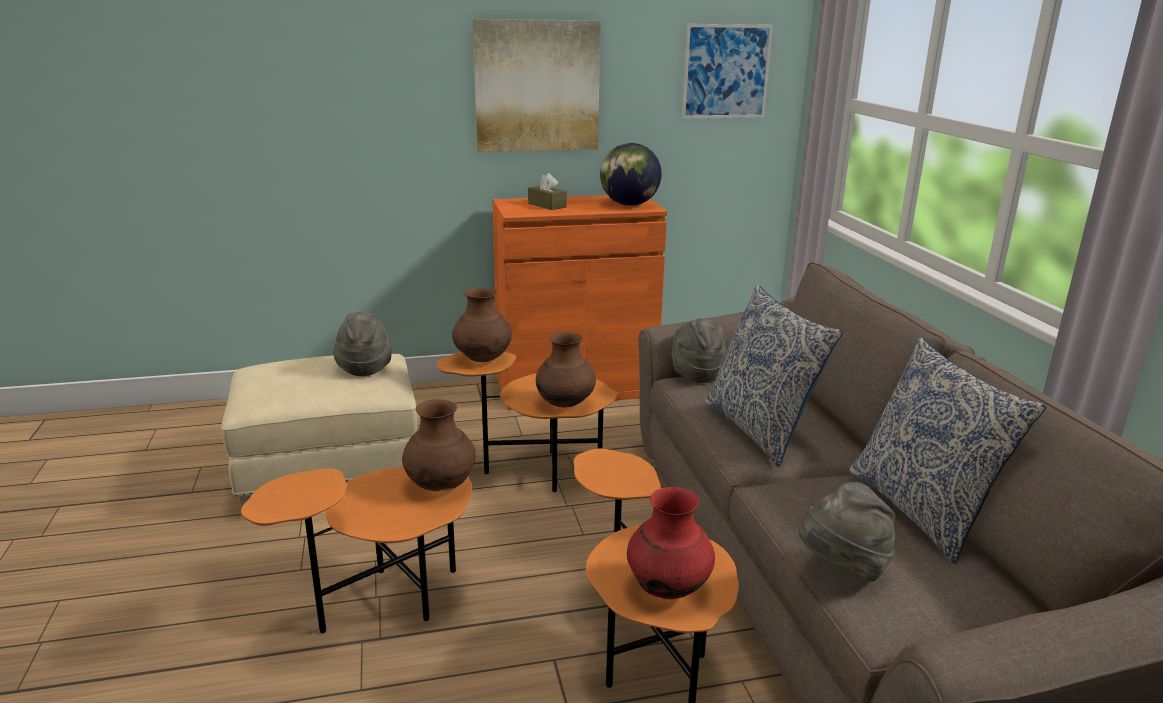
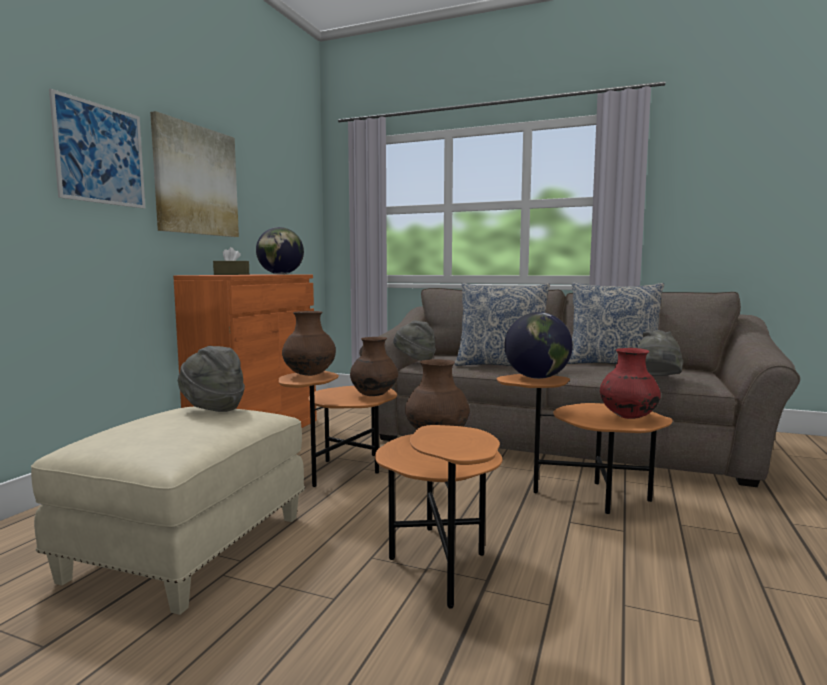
camera: 55 degrees left, 15 degrees down
picture [682,24,773,119] -> picture moved to [49,89,145,209]
none -> globe [504,312,573,379]

